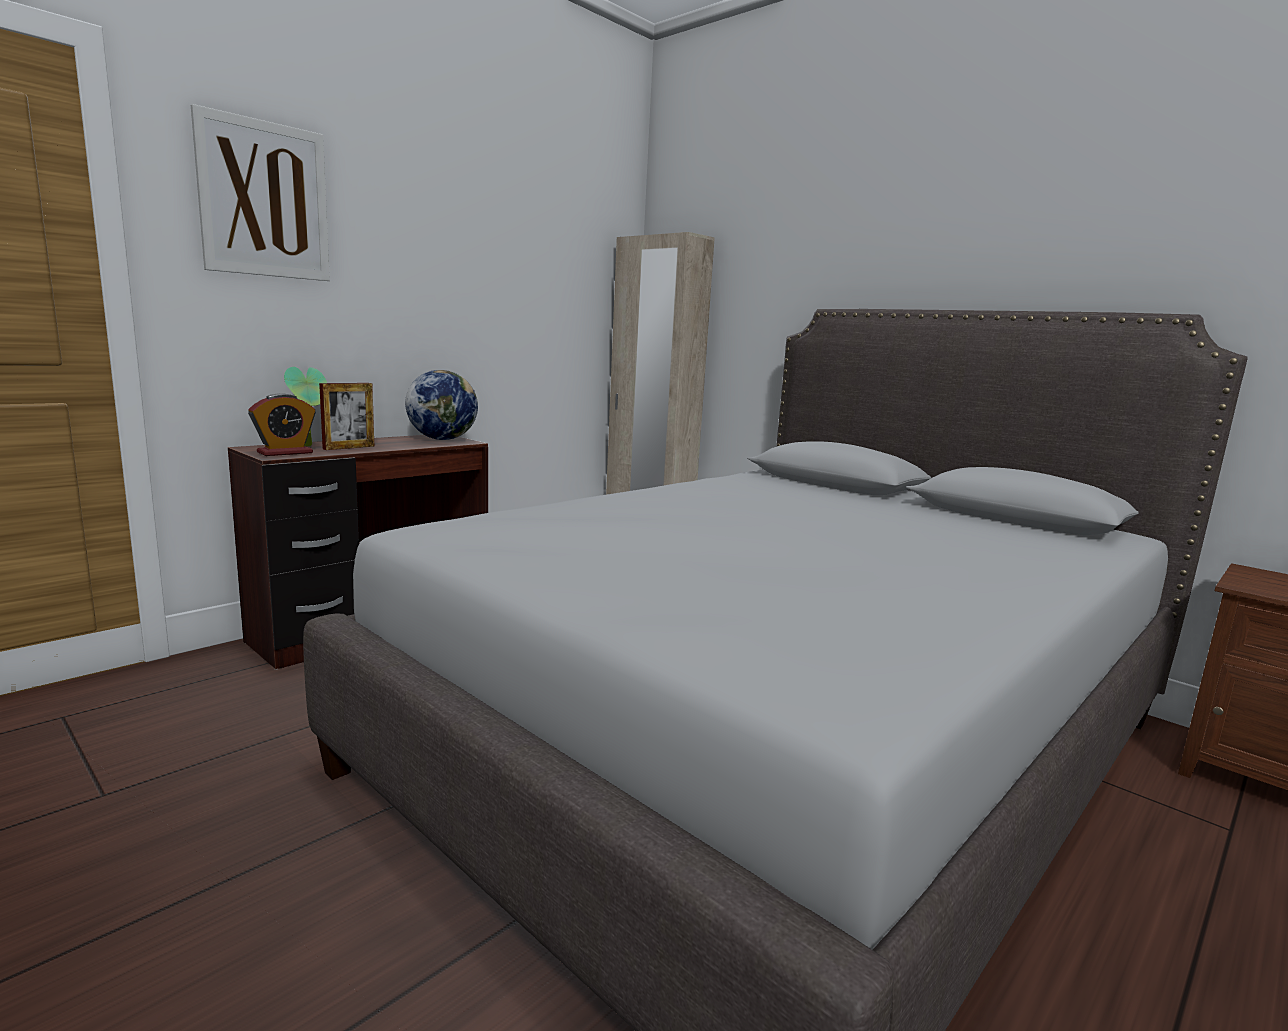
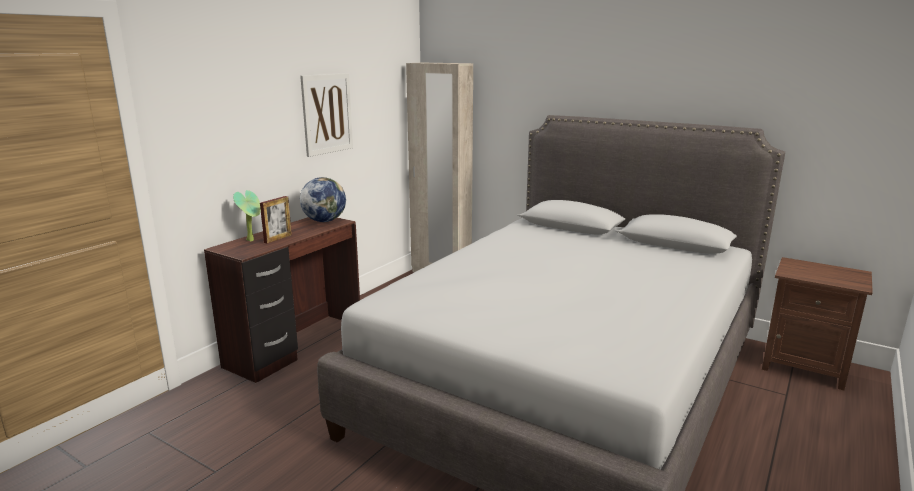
camera: 10 degrees left, 5 degrees up
picture [191,104,330,281] -> picture moved to [300,73,353,157]
alarm clock [248,393,316,456] -> none

